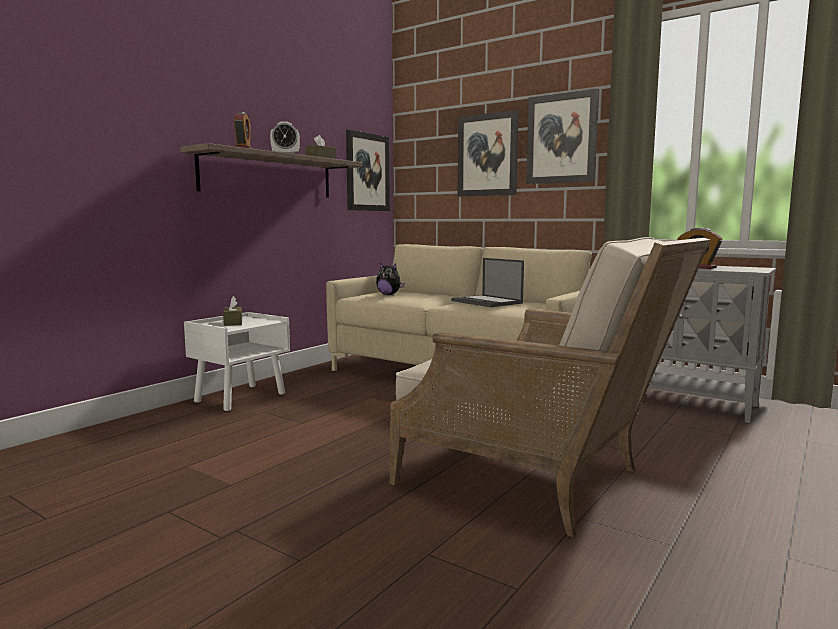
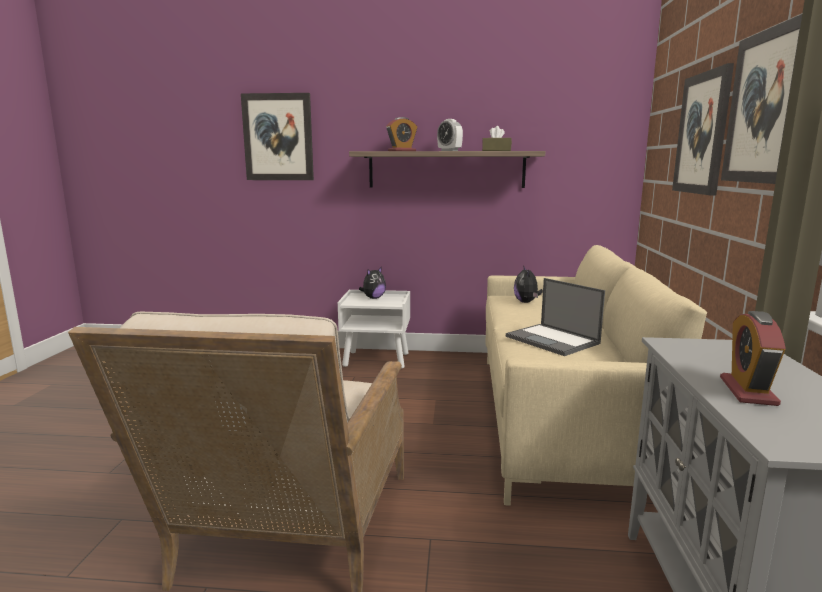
camera: 60 degrees right, 5 degrees up
brown tissue box [223,296,242,326] -> plush toy [359,267,386,299]
picture [346,130,390,211] -> picture moved to [241,93,314,180]
laptop [451,258,524,307] -> laptop turned 60 degrees counterclockwise [506,278,605,356]

